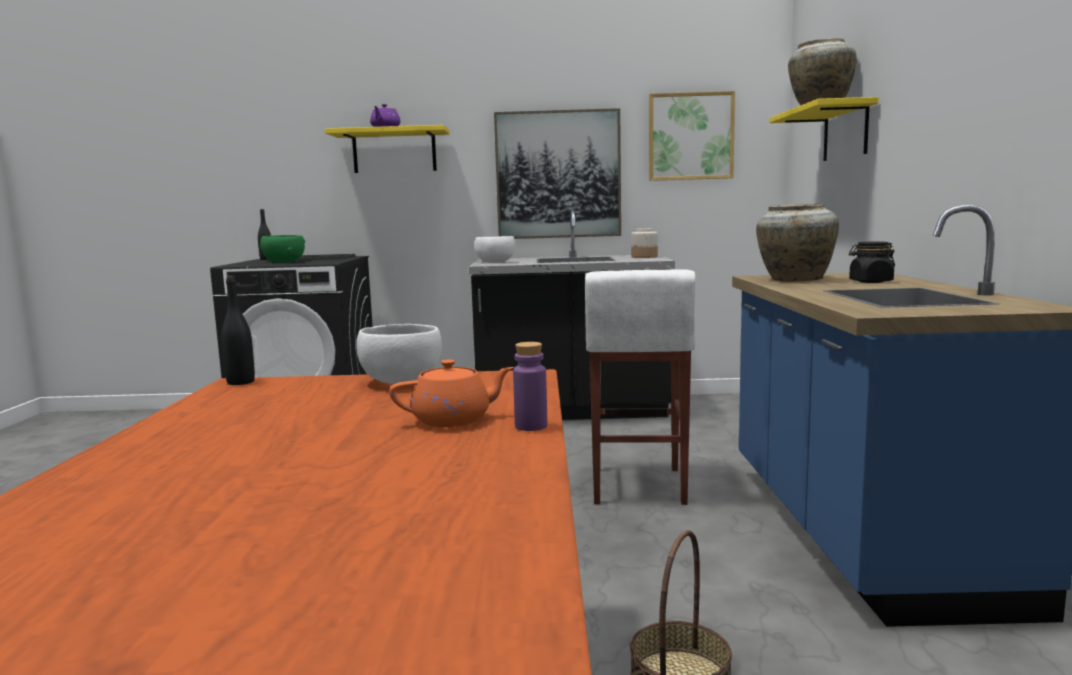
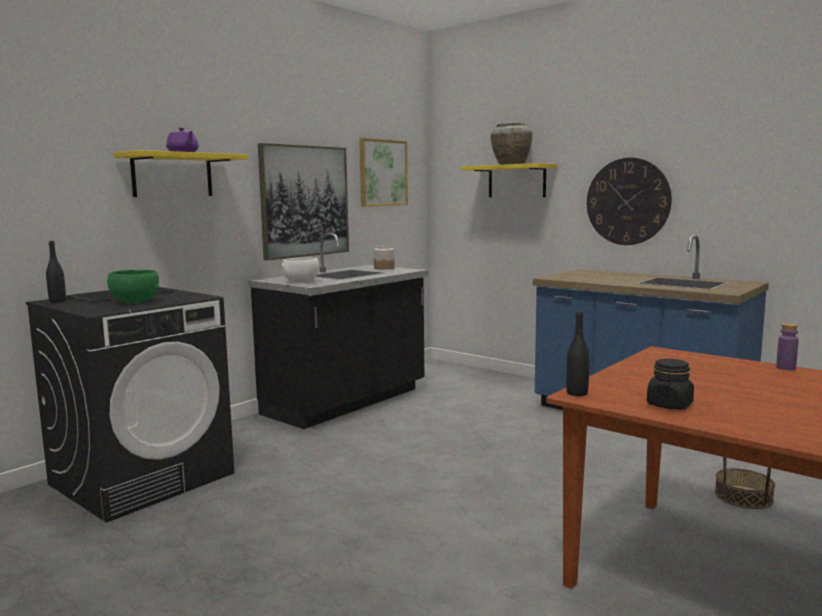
camera: 50 degrees left, 0 degrees up
white bowl [356,324,442,384] -> none
orange teapot [389,360,514,427] -> none
white stool [585,269,696,505] -> none
beige vase [756,203,839,282] -> none
black jar [849,241,895,283] -> black jar moved to [647,359,694,410]
none -> wall clock [587,158,672,245]

